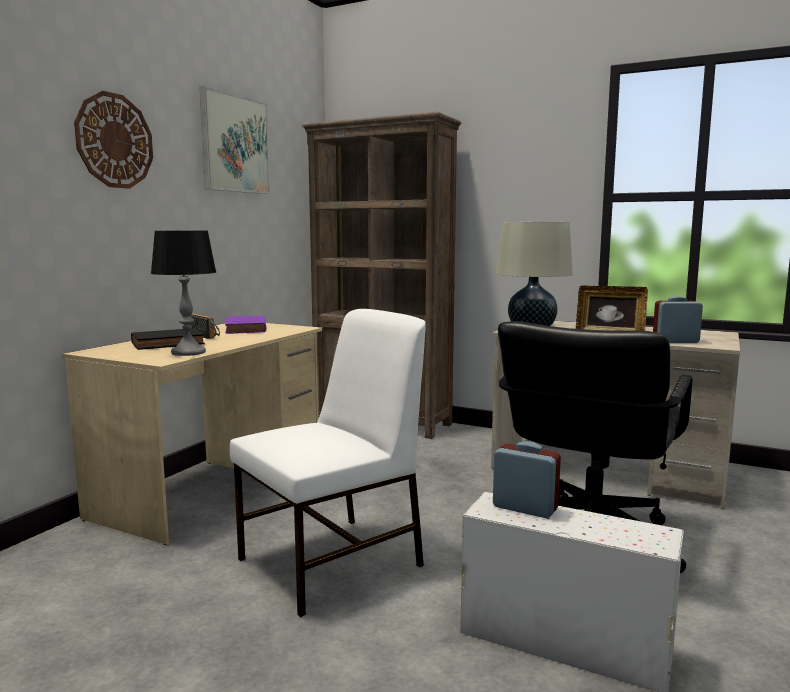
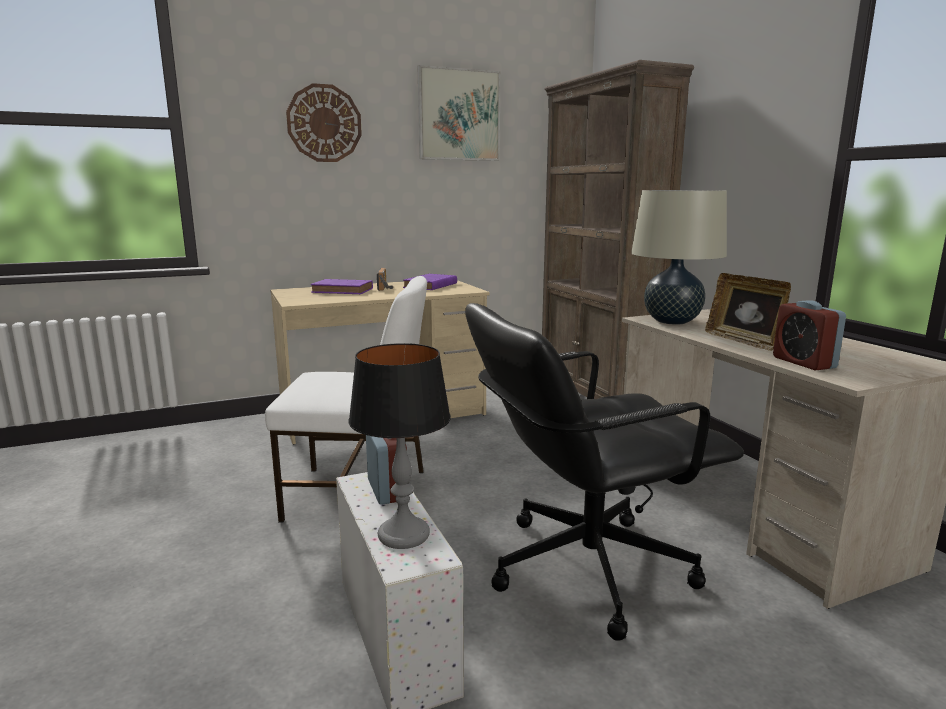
camera: 40 degrees right, 5 degrees up
black book [131,328,205,350] -> purple book [311,279,373,294]
table lamp [151,231,216,356] -> table lamp moved to [349,343,451,549]
alarm clock [653,296,703,343] -> alarm clock turned 150 degrees counterclockwise [773,300,846,371]

